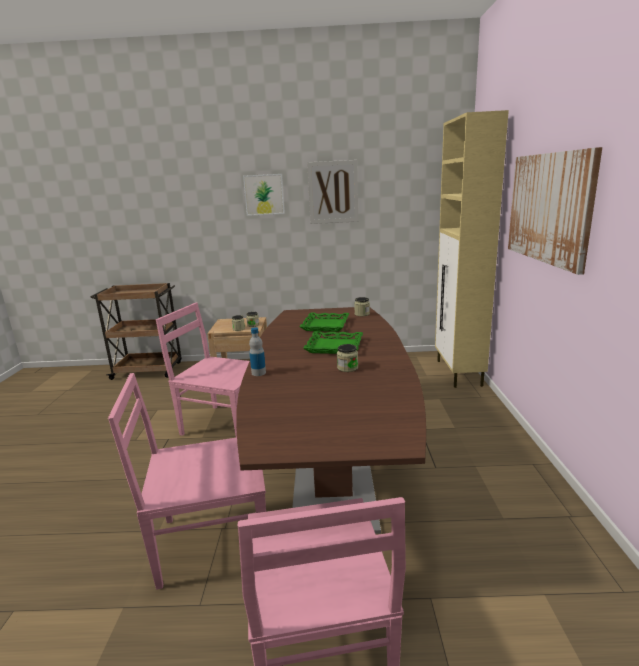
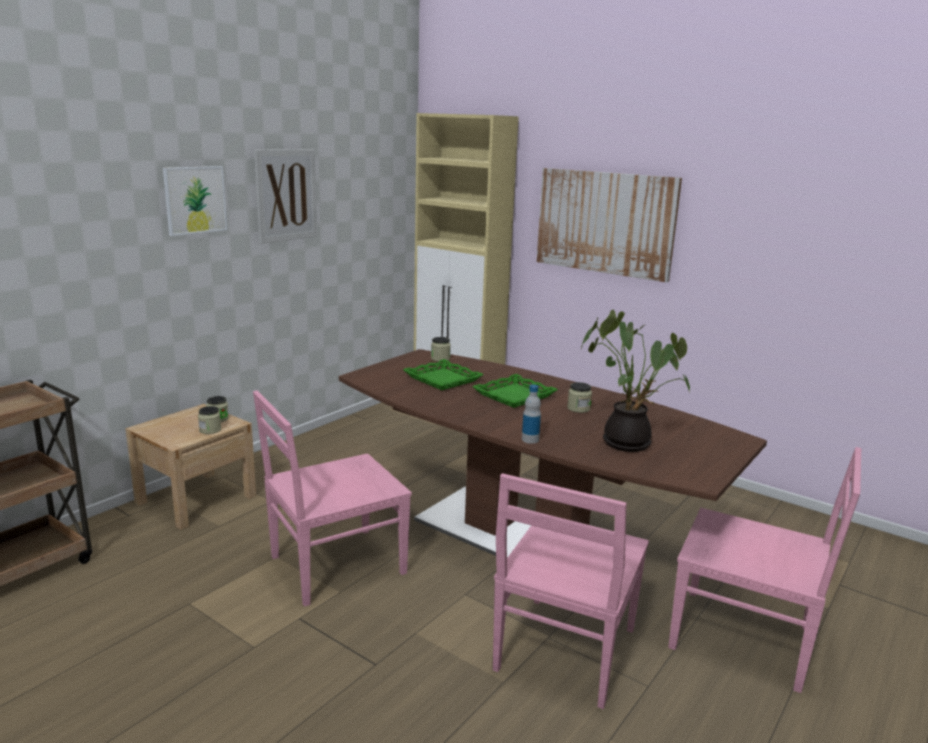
camera: 55 degrees left, 0 degrees up
none -> potted plant [581,310,690,452]

